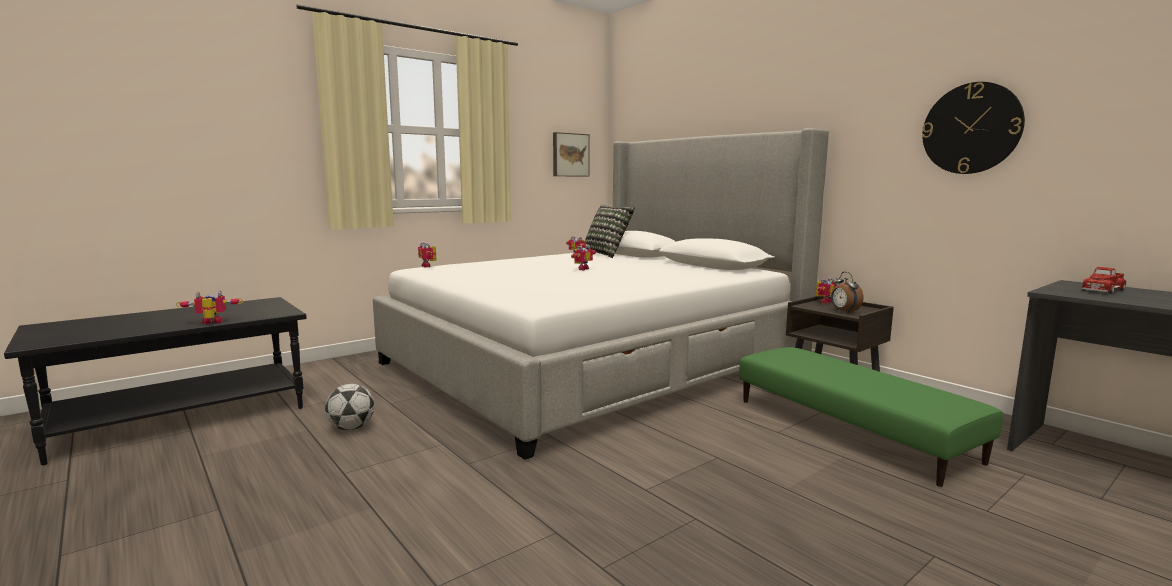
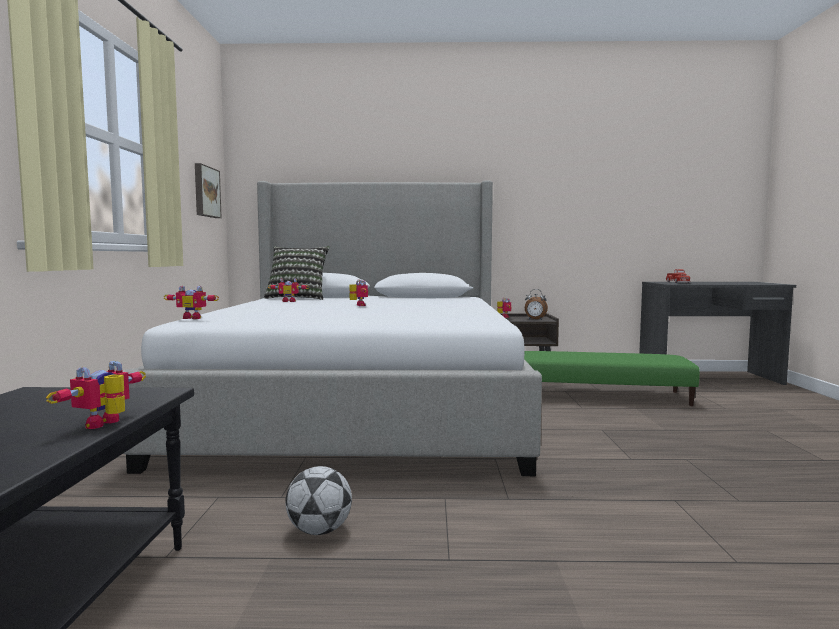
camera: 50 degrees left, 5 degrees down
wall clock [922,82,1025,174] -> none

